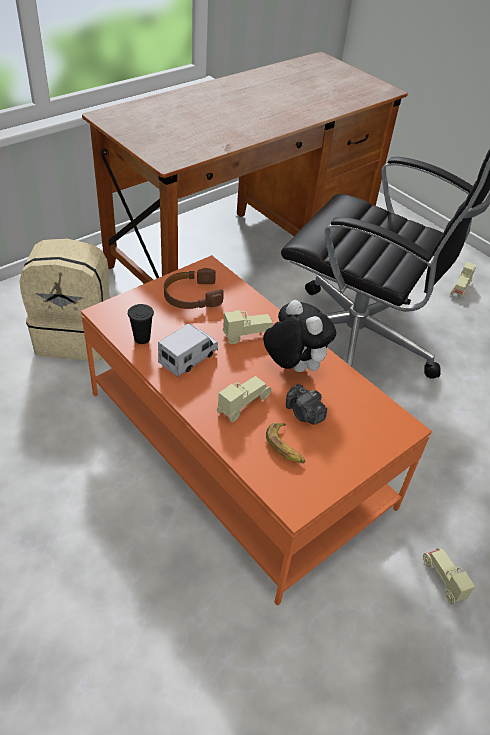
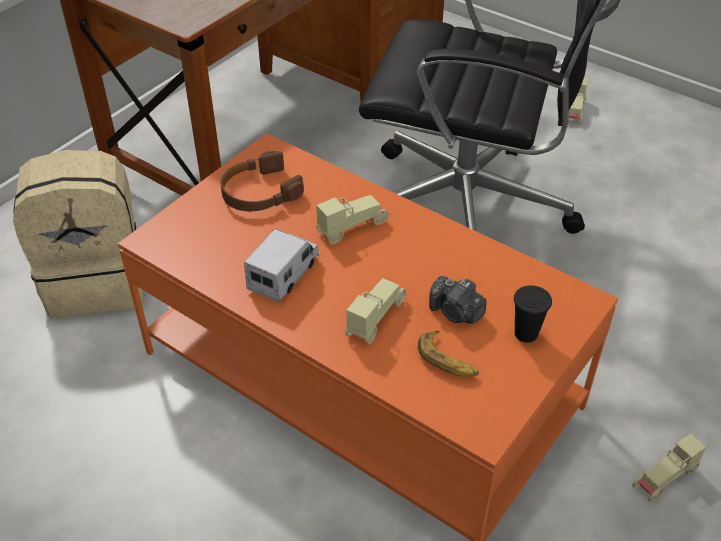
camera: 10 degrees left, 0 degrees up
black cup [128,304,154,344] -> black cup moved to [514,285,552,343]
plush toy [263,300,336,372] -> none
beige toy car [423,548,475,604] -> beige toy car turned 90 degrees counterclockwise [632,433,706,502]

